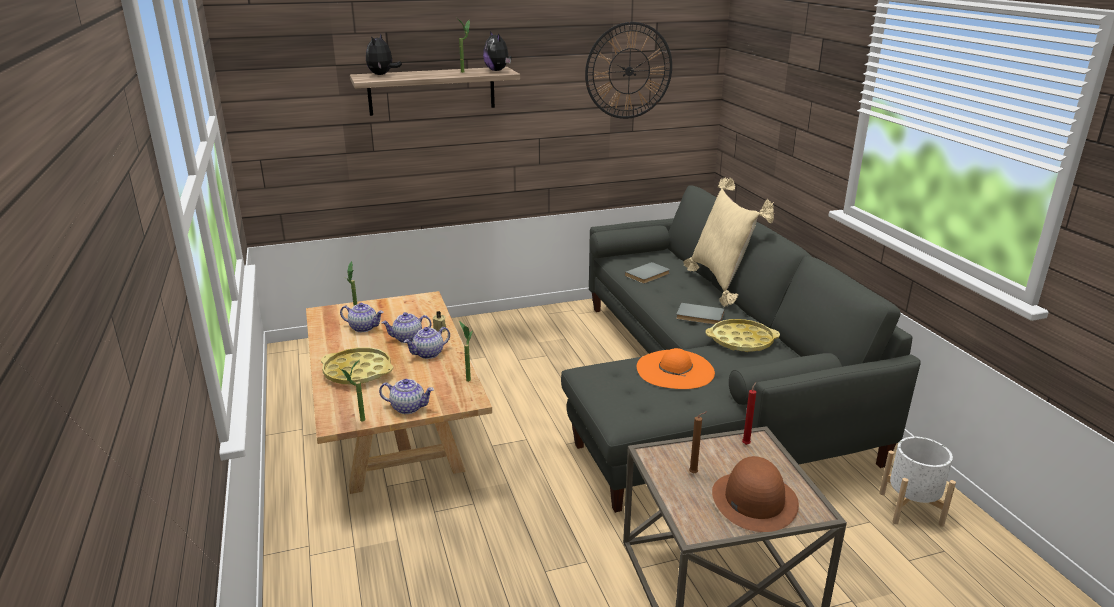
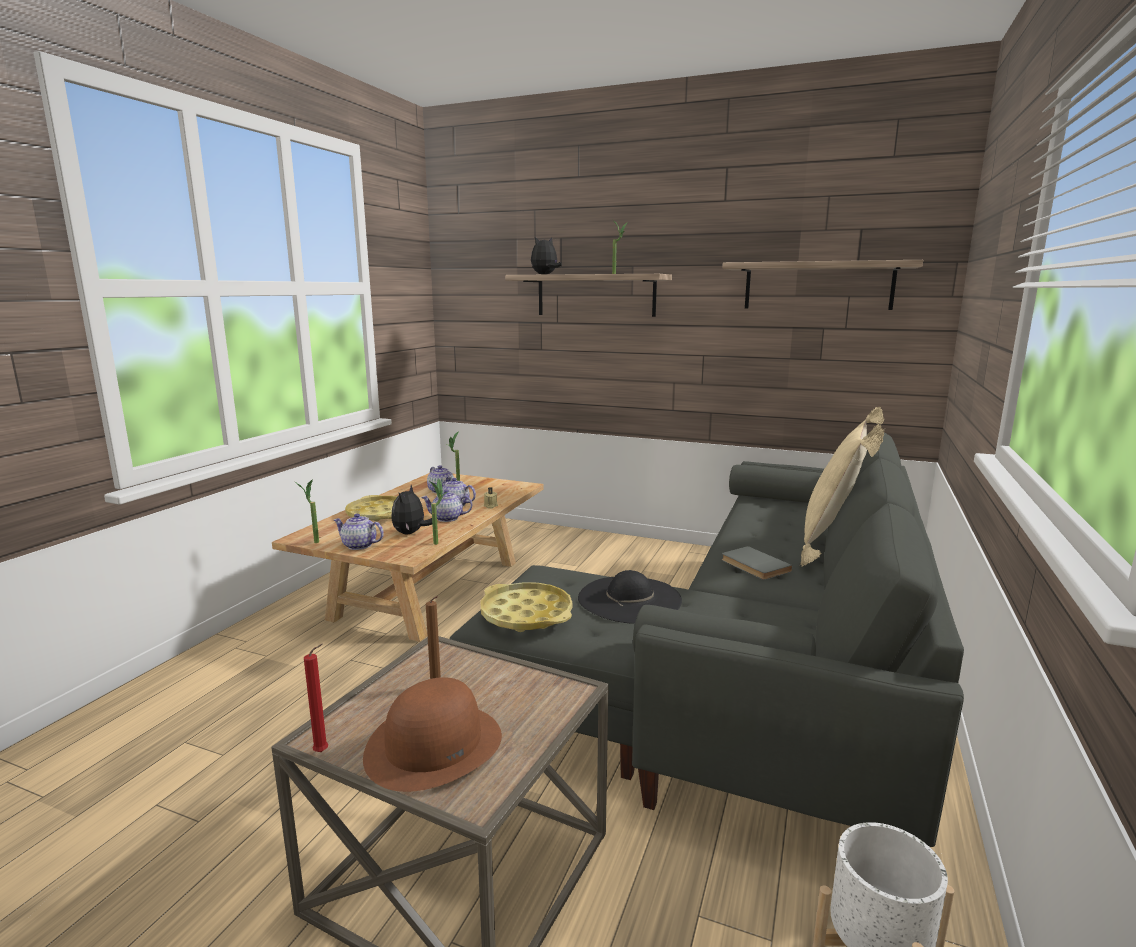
camera: 40 degrees right, 10 degrees down
teapot [379,379,434,414] -> teapot turned 150 degrees clockwise [334,513,384,550]
plush toy [483,31,512,71] -> plush toy moved to [391,485,432,534]
wall clock [585,22,672,119] -> shelf [722,260,923,310]
grey book [625,262,670,284] -> none
orange hat [637,348,715,389] -> black hat [578,570,682,624]
yellow tray [706,319,780,352] -> yellow tray moved to [480,582,572,632]
red candle [742,382,756,445] -> red candle moved to [304,644,328,752]

